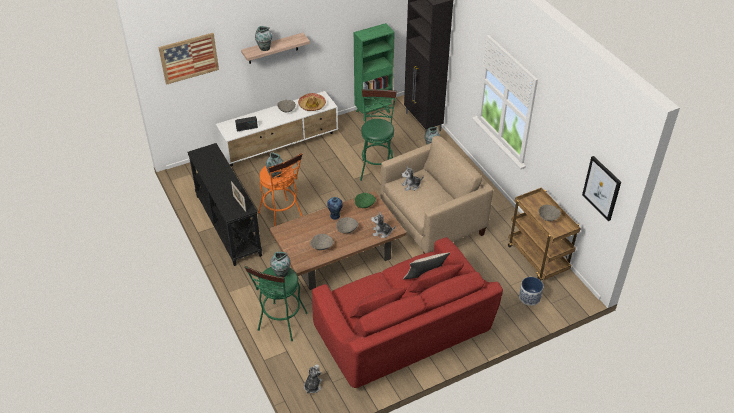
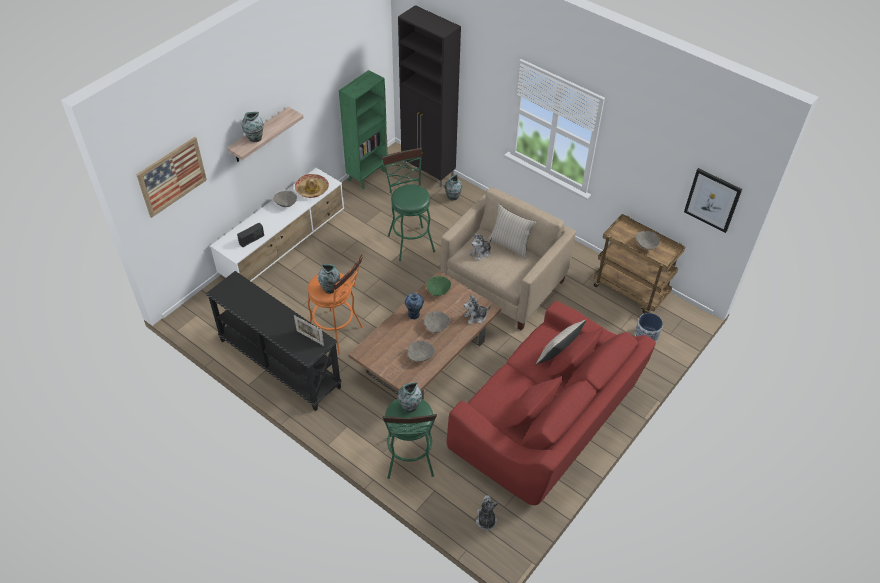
camera: 25 degrees left, 5 degrees up
none -> beige pillow [488,204,537,259]

